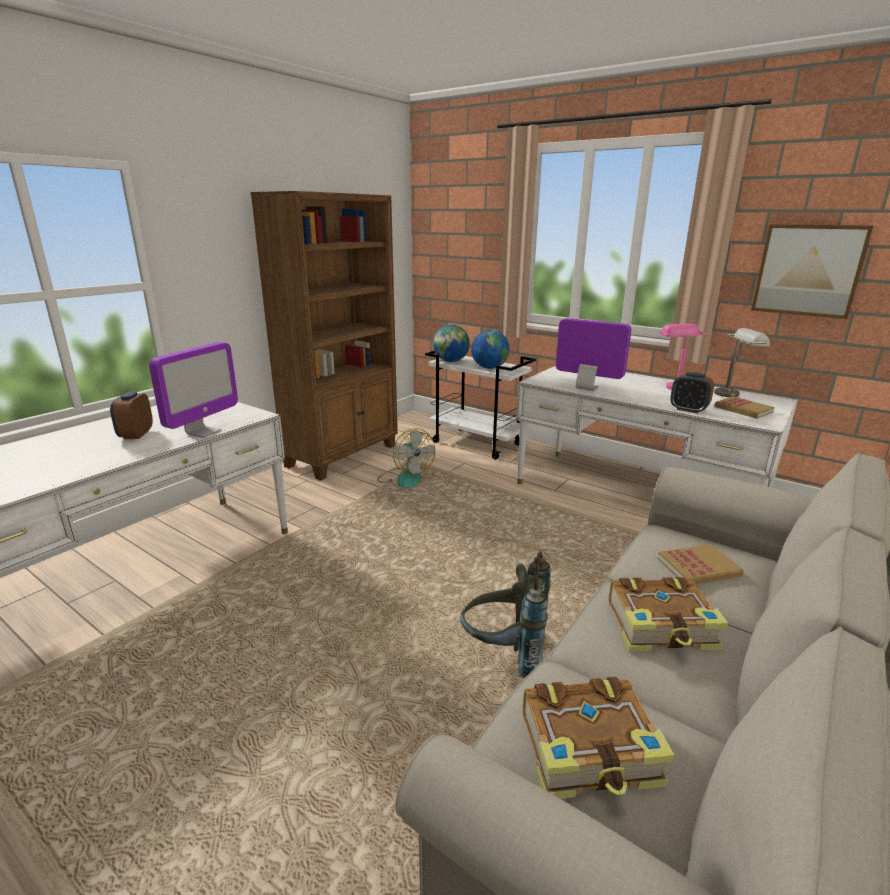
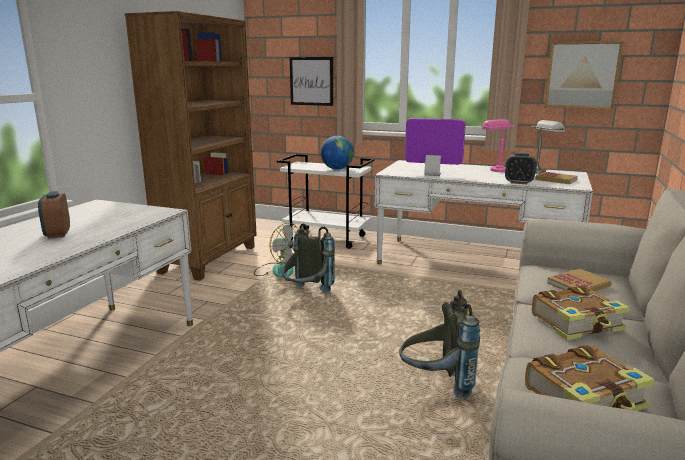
camera: 15 degrees left, 5 degrees down
monitor [149,342,238,438] -> none
globe [433,325,470,362] -> none
none -> grey backpack [282,223,335,293]
none -> picture [290,57,333,106]

